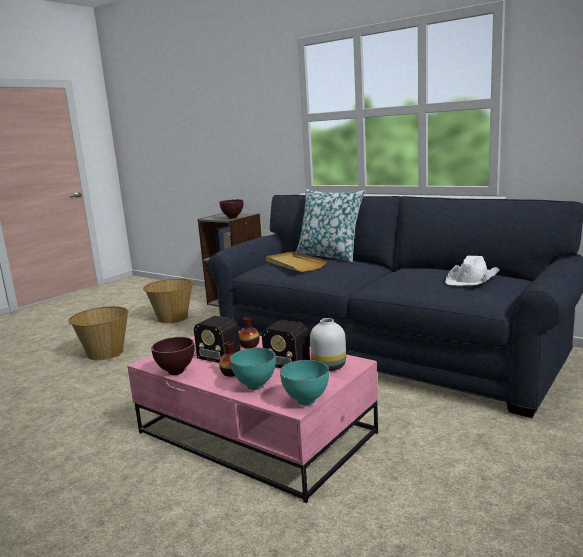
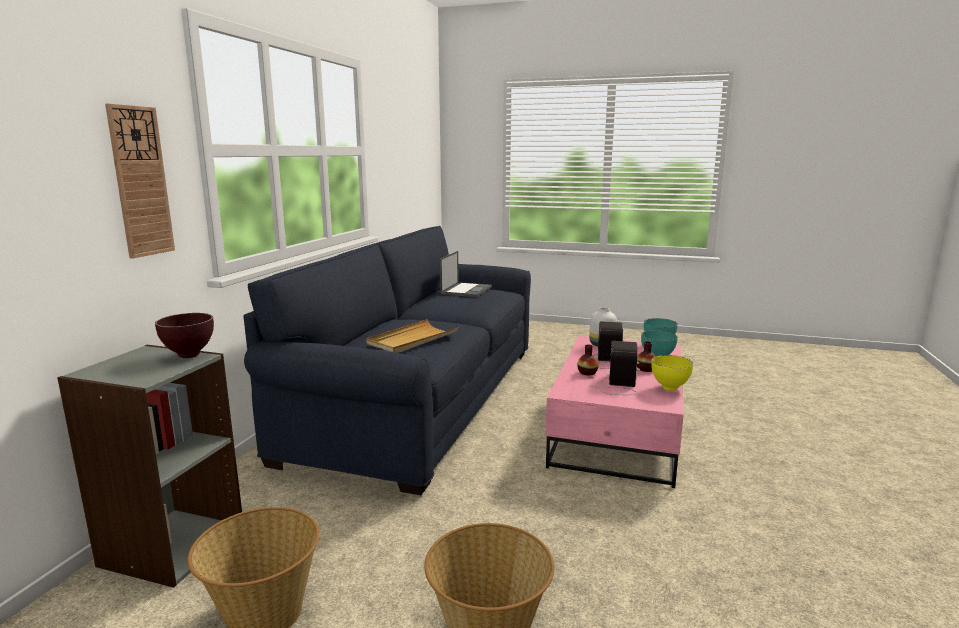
camera: 110 degrees left, 0 degrees up
brown bowl [151,337,194,375] -> yellow bowl [651,355,693,391]
pillow [295,189,365,263] -> none
white hat [445,256,500,286] -> laptop [440,251,492,297]
none -> wall clock [105,104,175,259]

